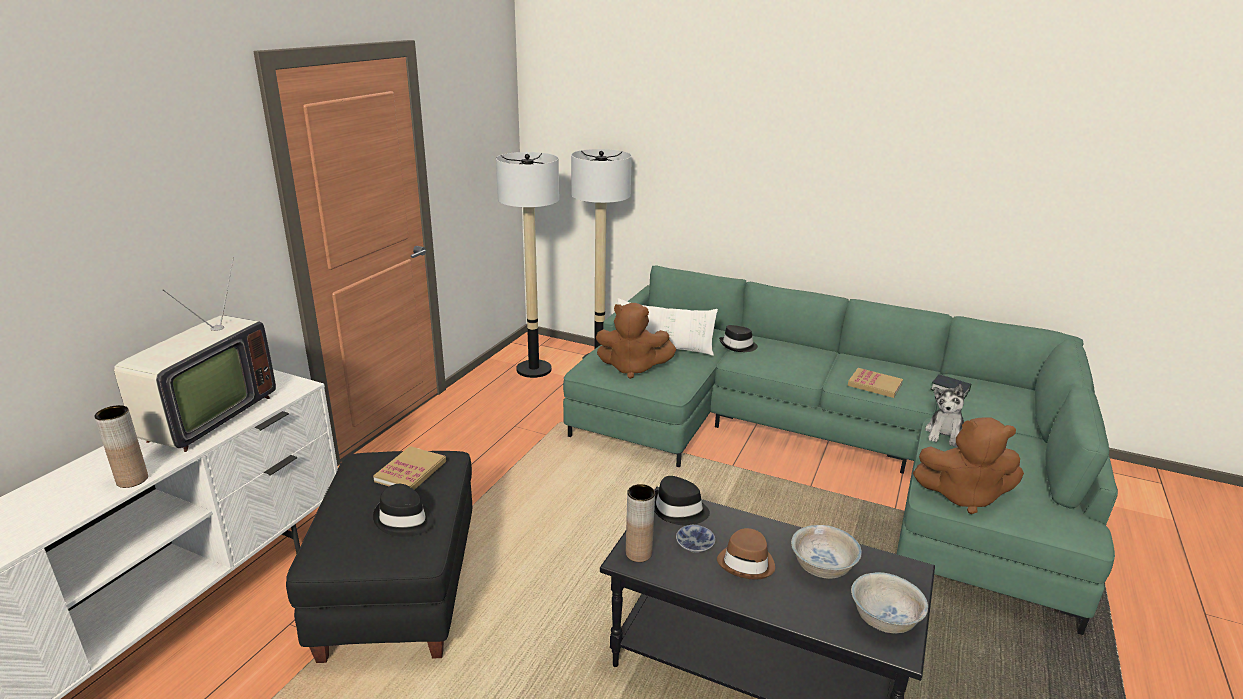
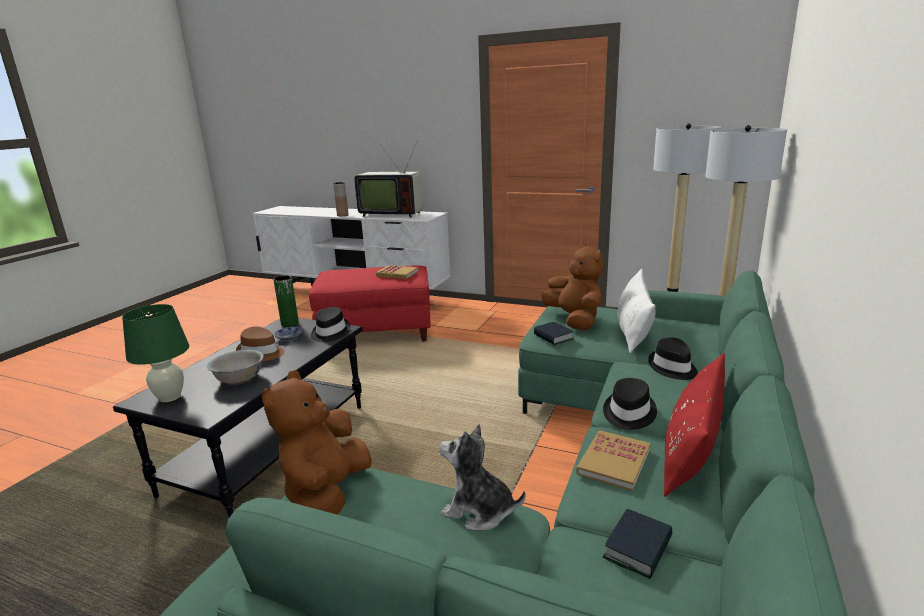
camera: 90 degrees right, 5 degrees down
black ottoman [286,451,472,663] -> red ottoman [309,265,431,342]
black hat [373,484,434,537] -> black hat moved to [603,378,657,430]
brown plush toy [596,303,676,379] -> brown plush toy turned 150 degrees clockwise [540,243,603,330]
brown vase [626,484,655,562] -> green vase [273,275,299,327]
white bowl [851,572,928,633] -> green table lamp [122,304,189,402]
none -> book [534,322,574,345]
none -> red pillow [664,353,725,497]

